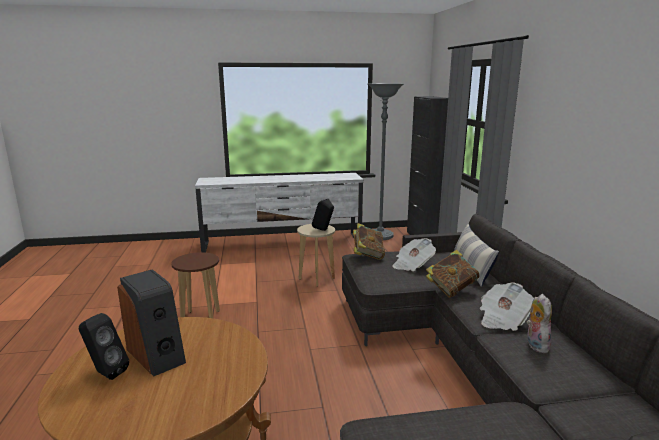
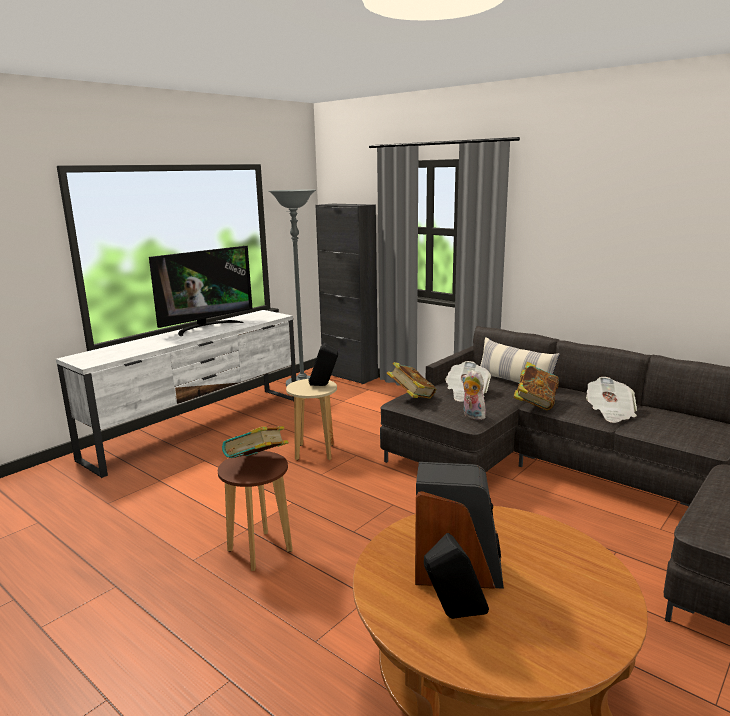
camera: 40 degrees left, 0 degrees up
plush toy [526,294,552,353] -> plush toy moved to [462,370,486,420]
none -> television [149,246,253,336]
none -> book [222,426,289,458]

